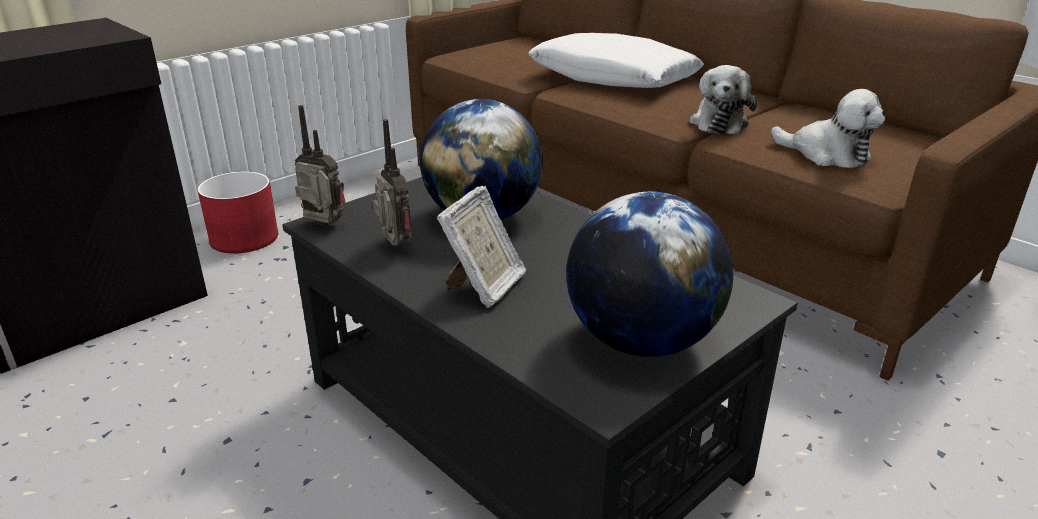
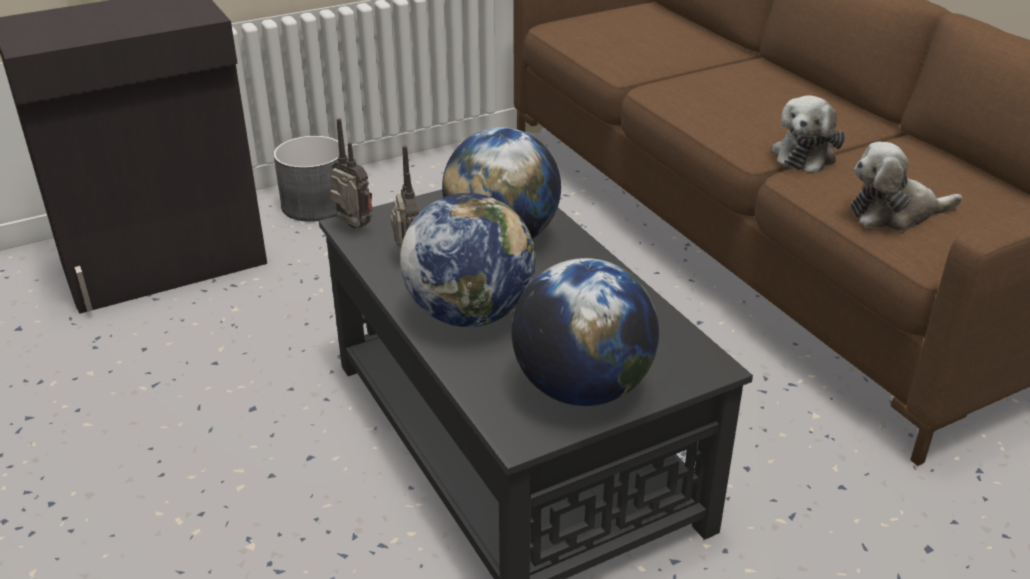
camera: 15 degrees right, 5 degrees up
red planter [197,171,278,253] -> grey planter [273,136,339,222]
picture frame [437,186,526,308] -> globe [400,193,536,327]
white pillow [529,33,704,88] -> none
plush toy [771,89,885,168] -> plush toy turned 120 degrees clockwise [850,142,962,231]

